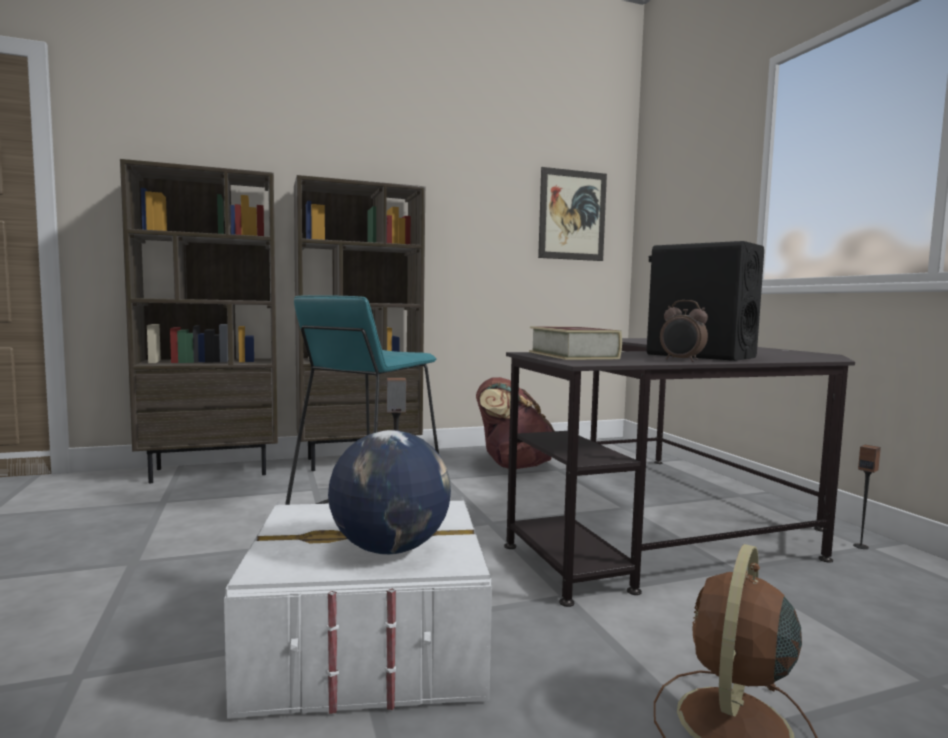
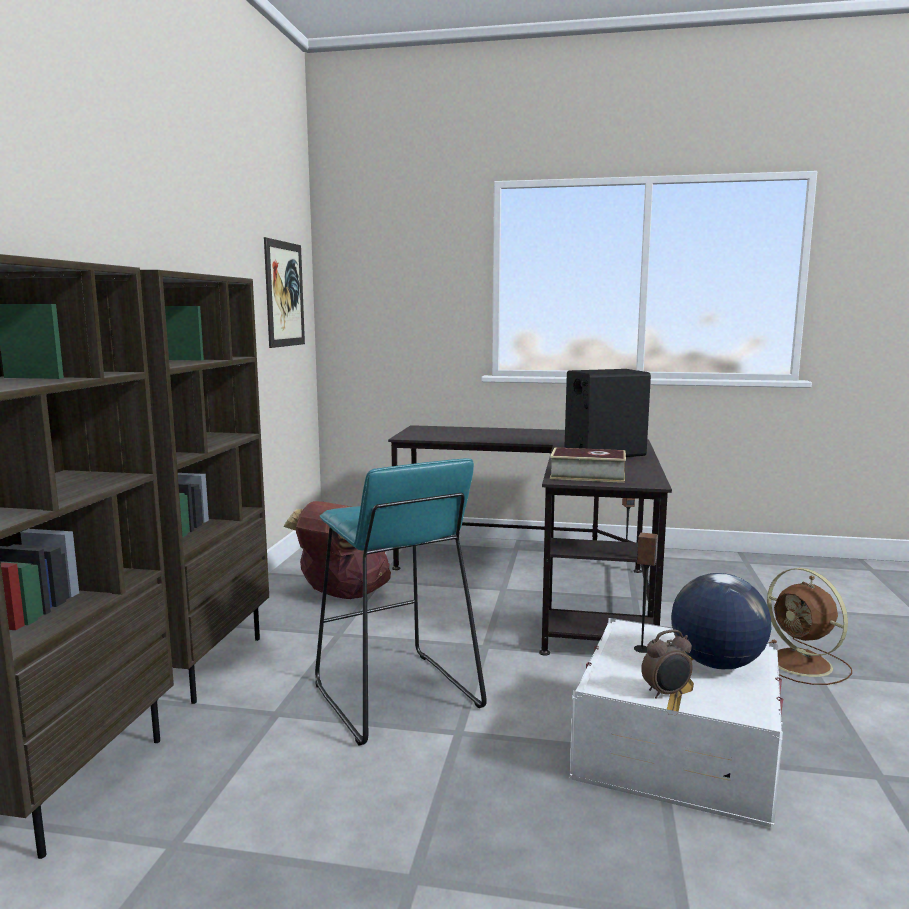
camera: 60 degrees left, 5 degrees up
alarm clock [660,300,708,362] -> alarm clock moved to [641,629,692,699]

